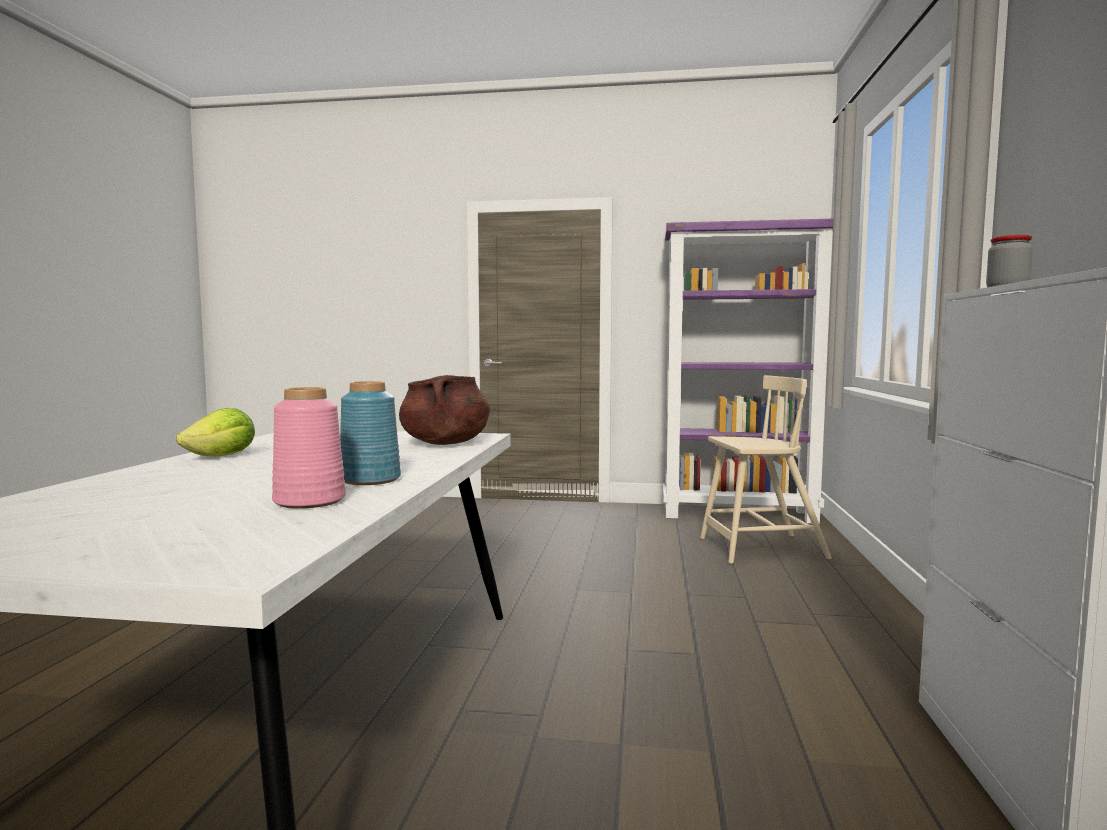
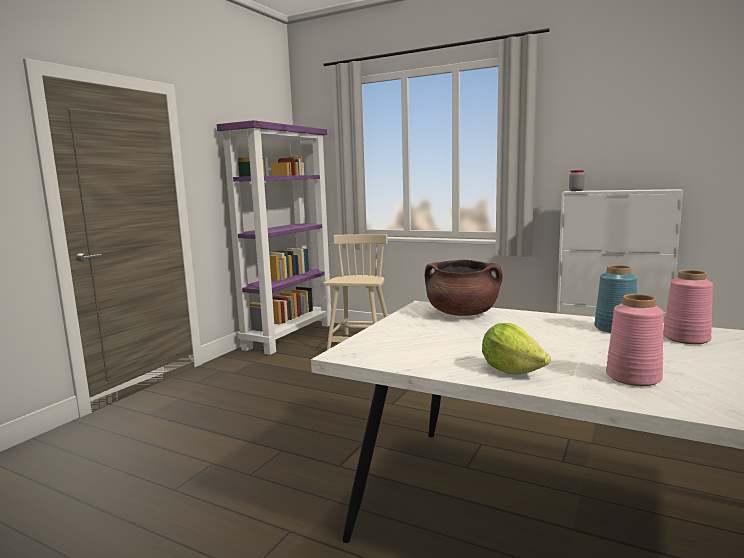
camera: 70 degrees left, 5 degrees up
none -> pink vase [606,294,664,386]

